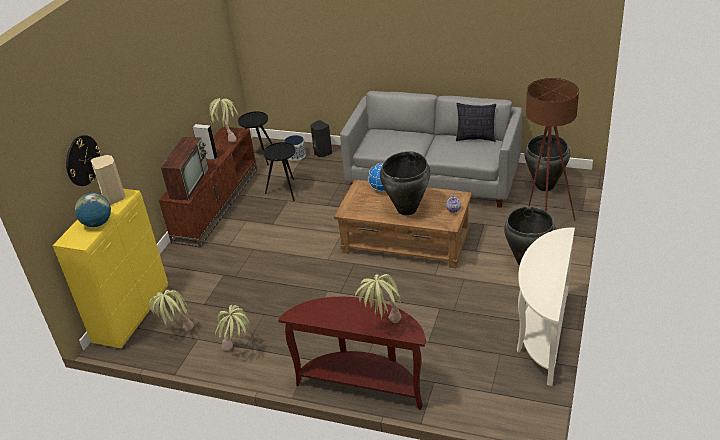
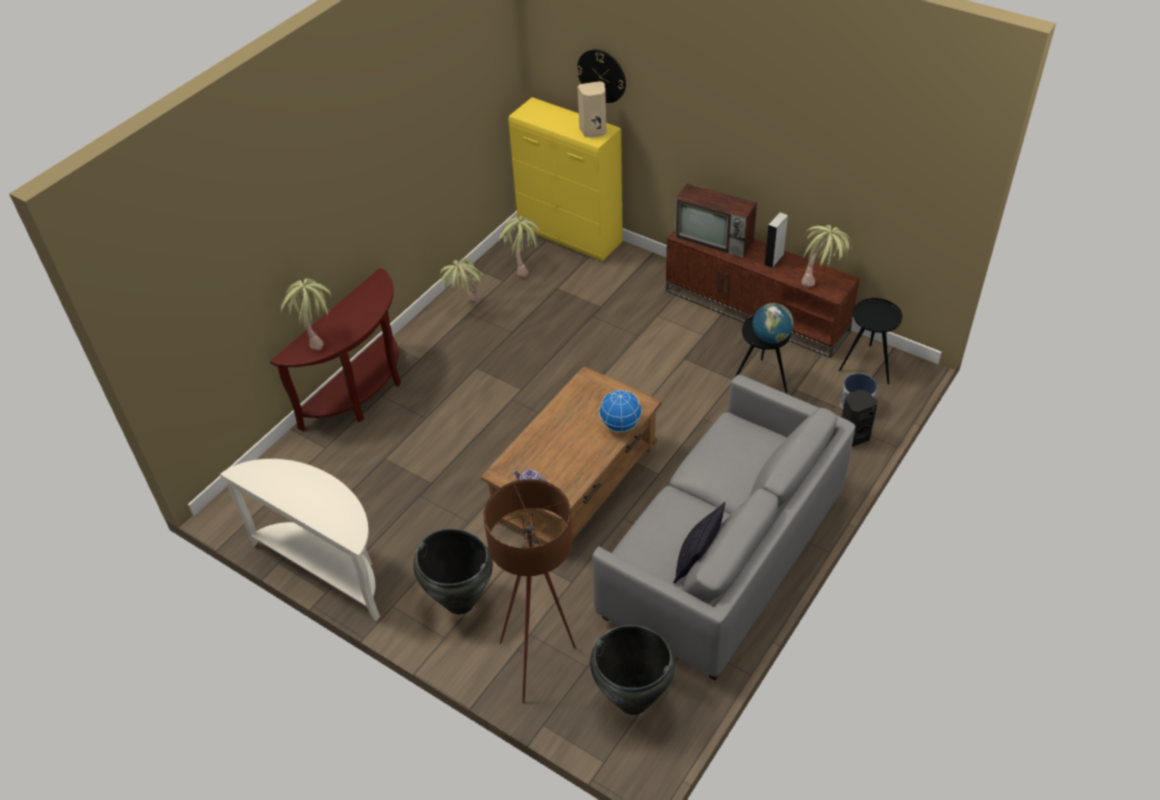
camera: 105 degrees right, 10 degrees up
globe [75,193,111,227] -> globe moved to [753,303,794,344]
black vase [380,151,430,215] -> none

